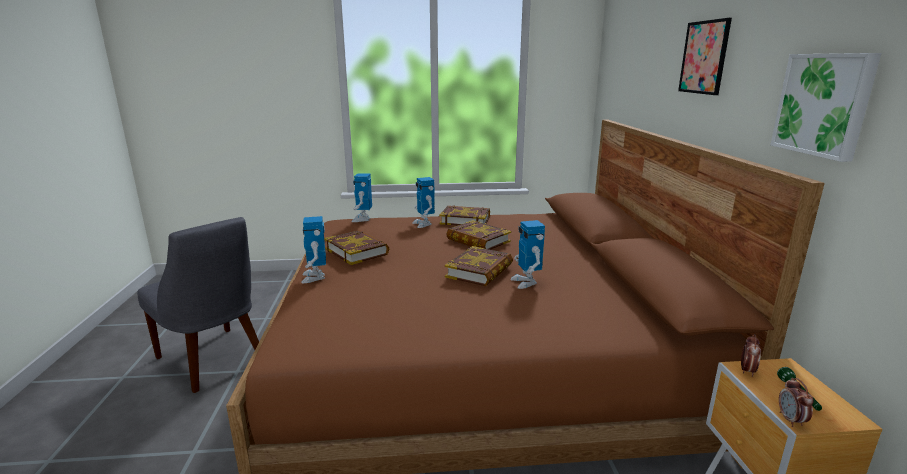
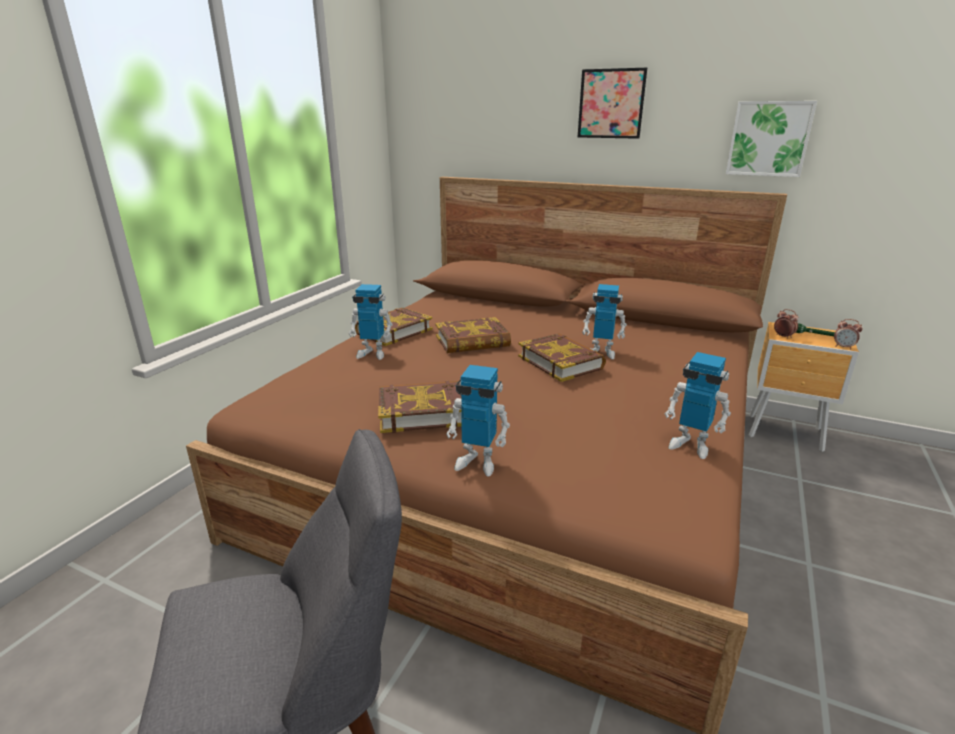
camera: 60 degrees left, 5 degrees up
toy robot [351,173,372,222] -> toy robot moved to [665,352,731,459]

